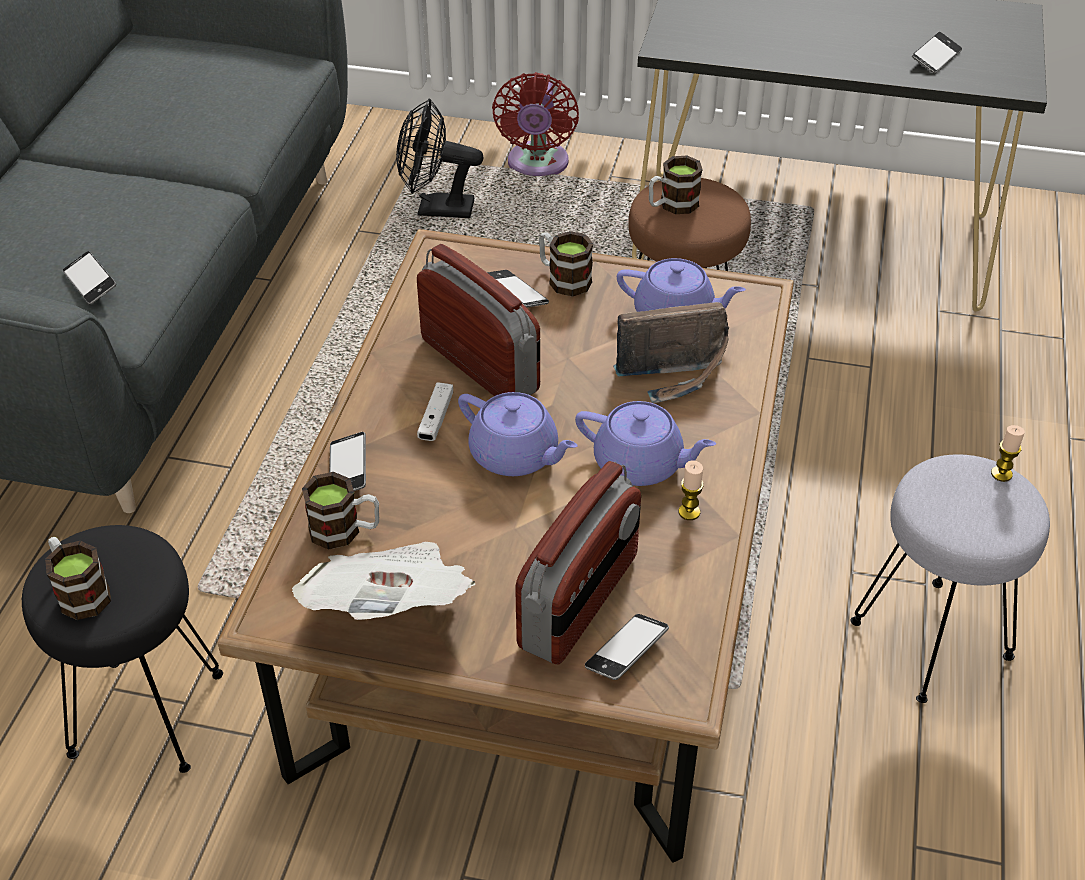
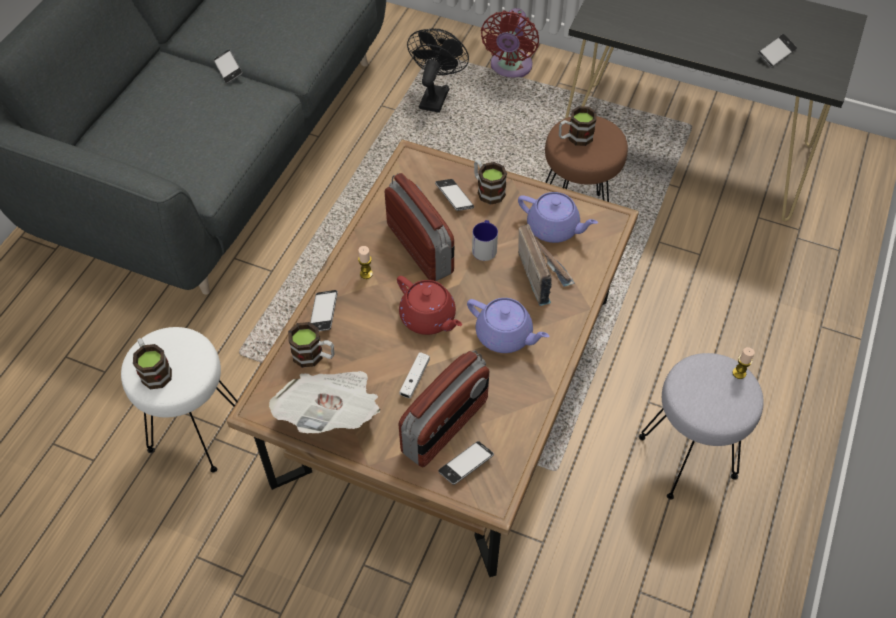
camera: 10 degrees right, 10 degrees up
black stool [22,525,223,773] -> white stool [121,327,238,473]
phone [63,251,116,304] -> phone moved to [214,50,243,84]
black fan [396,98,483,218] -> black fan turned 90 degrees clockwise [407,28,469,113]
white game controller [417,382,453,441] -> white game controller moved to [400,352,430,398]
purple teapot [458,392,578,476] -> red teapot [397,276,462,335]
radio [613,302,729,403] -> radio turned 105 degrees counterclockwise [518,224,575,306]
candle [678,460,704,520] -> candle moved to [358,246,373,279]
none -> mug [472,220,498,261]

